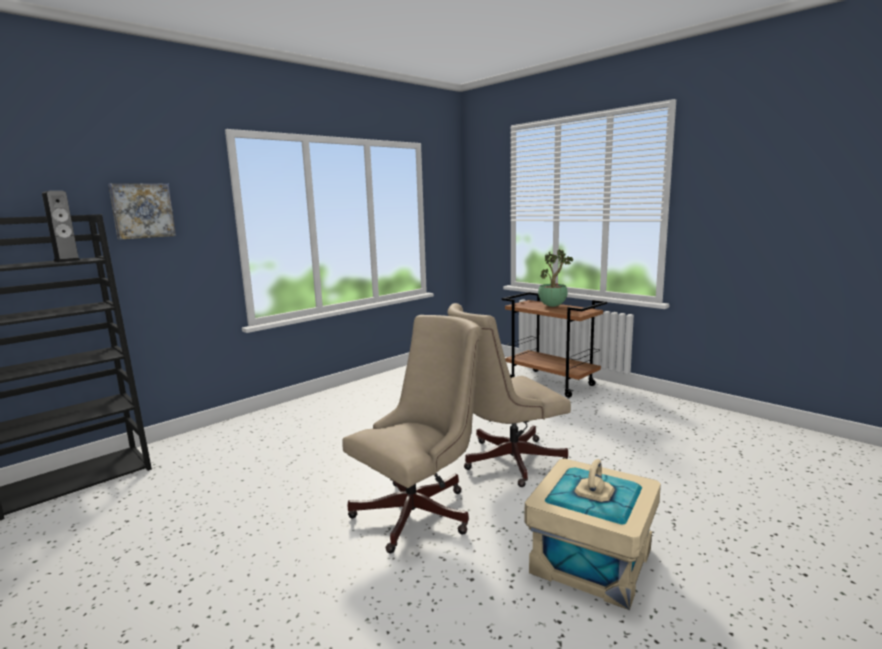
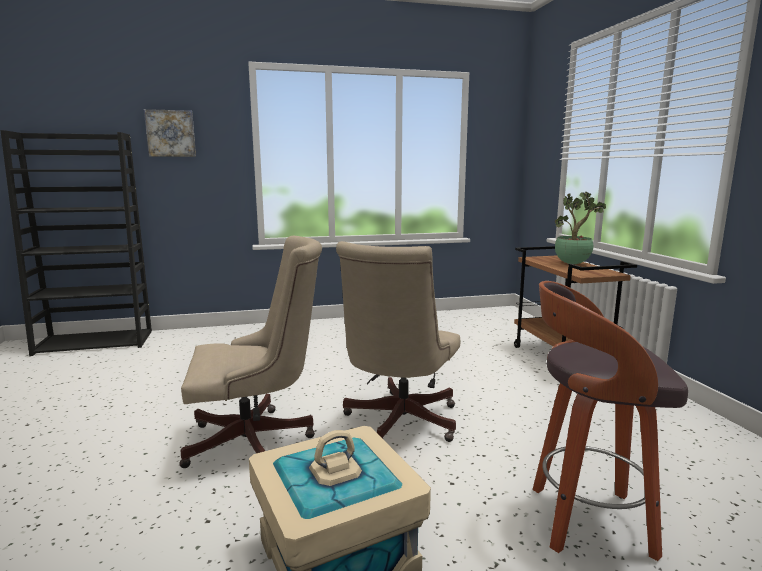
camera: 30 degrees right, 0 degrees up
speaker [42,191,81,262] -> none
beige office chair [447,303,571,487] -> beige office chair turned 75 degrees counterclockwise [336,241,460,442]
none -> stool [532,281,688,561]

